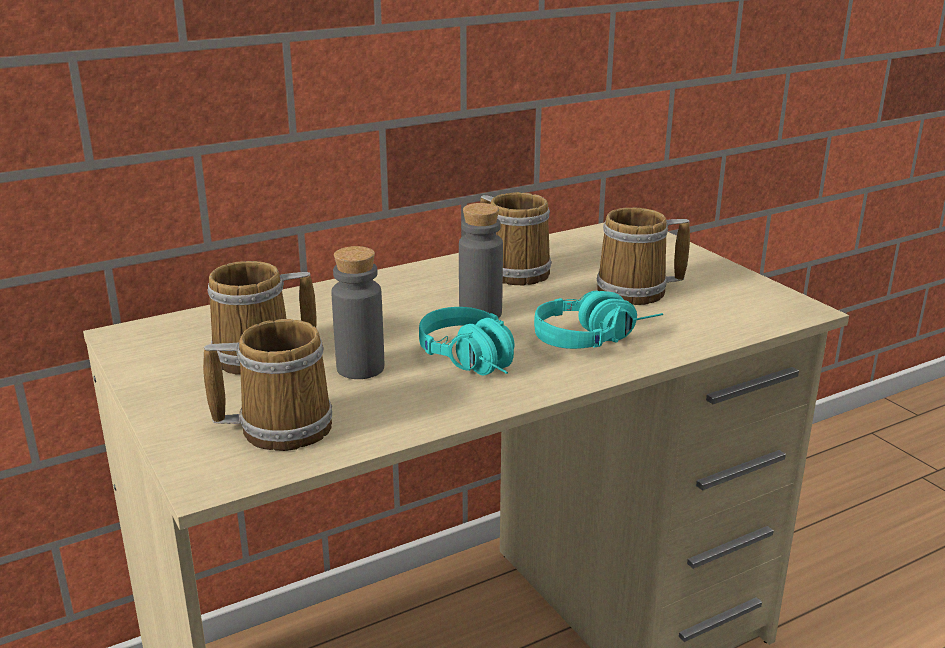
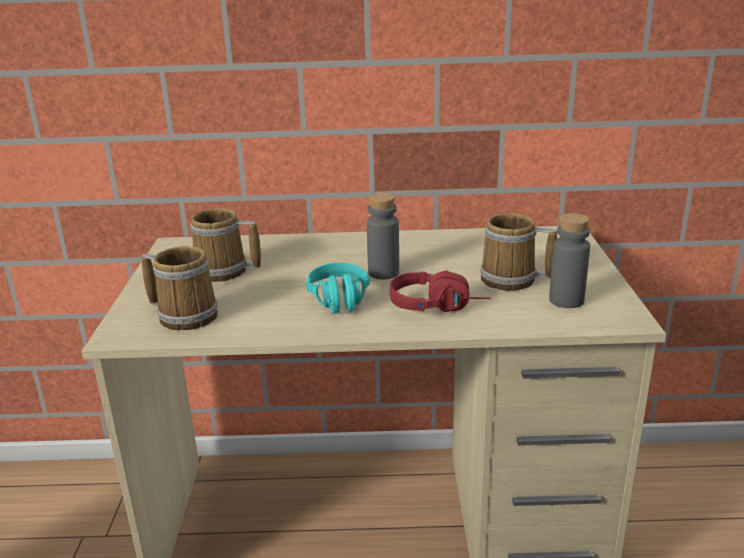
camera: 30 degrees right, 0 degrees up
grey bottle [332,246,384,379] -> grey bottle moved to [549,213,590,308]
mug [480,192,552,285] -> none
turquoise headphones [534,291,663,349] -> red headphones [390,271,491,312]

